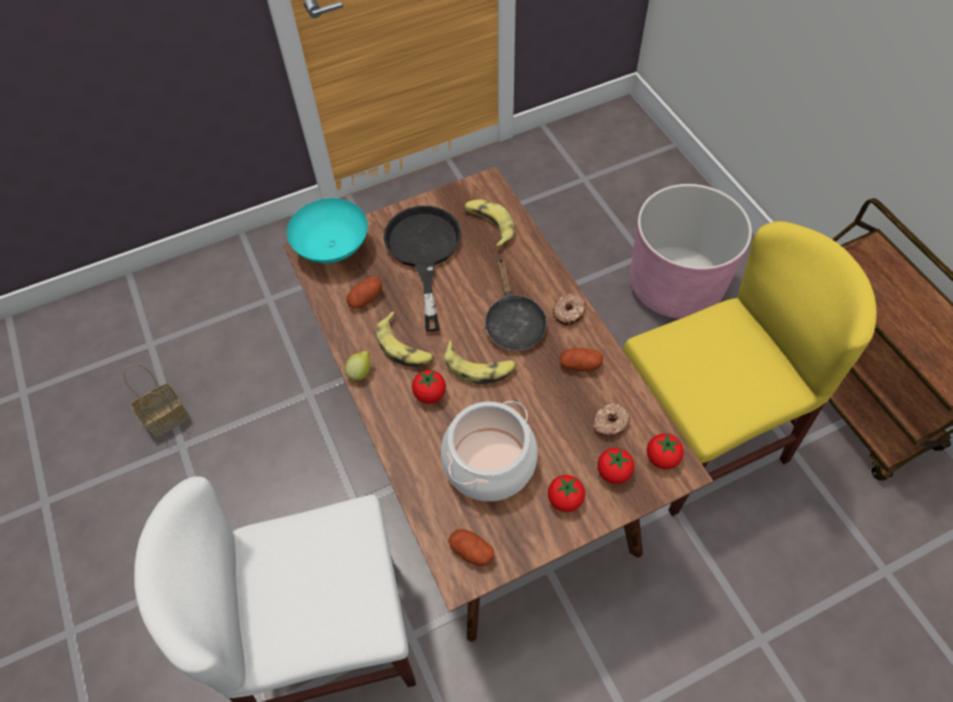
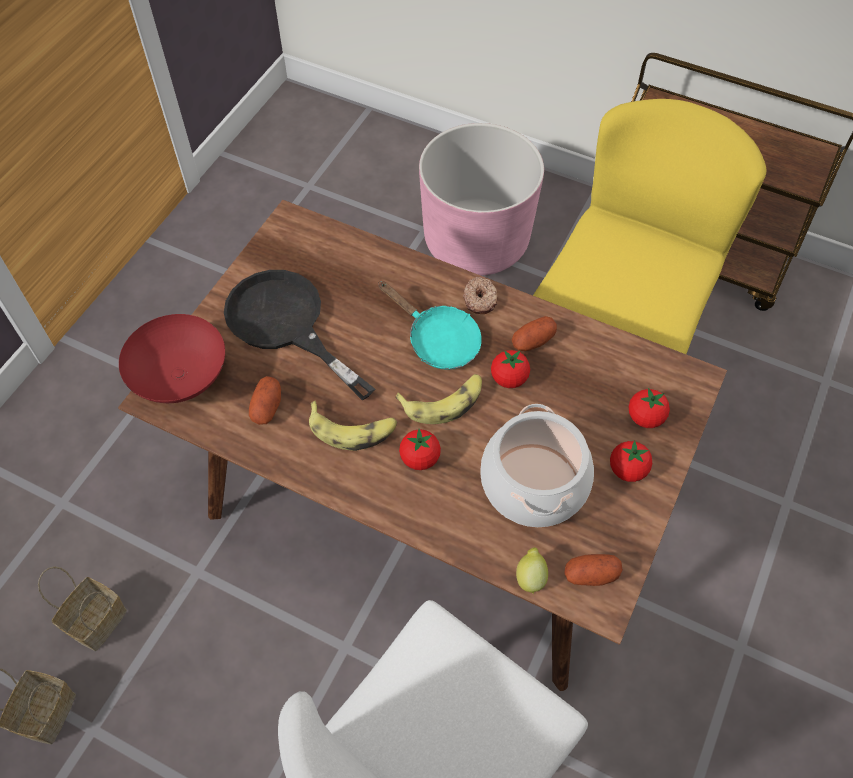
camera: 40 degrees left, 0 degrees up
turquoise bowl [287,198,368,263] -> red bowl [119,314,225,403]
lemon [345,351,371,382] -> lemon moved to [516,547,548,594]
banana [464,199,514,248] -> none
black frying pan [485,257,547,351] -> turquoise frying pan [378,281,482,370]
donut [592,402,631,438] -> none
tomato [647,434,684,469] -> tomato moved to [491,350,530,388]
none -> basket [38,566,127,651]

